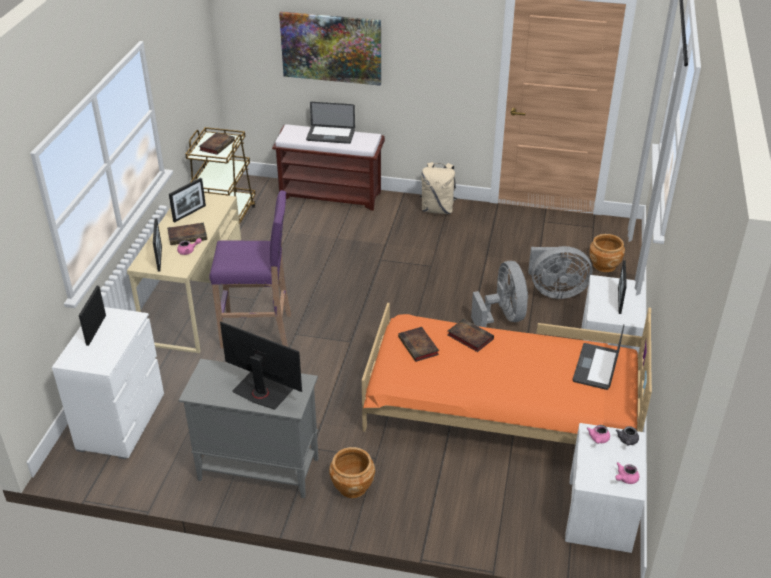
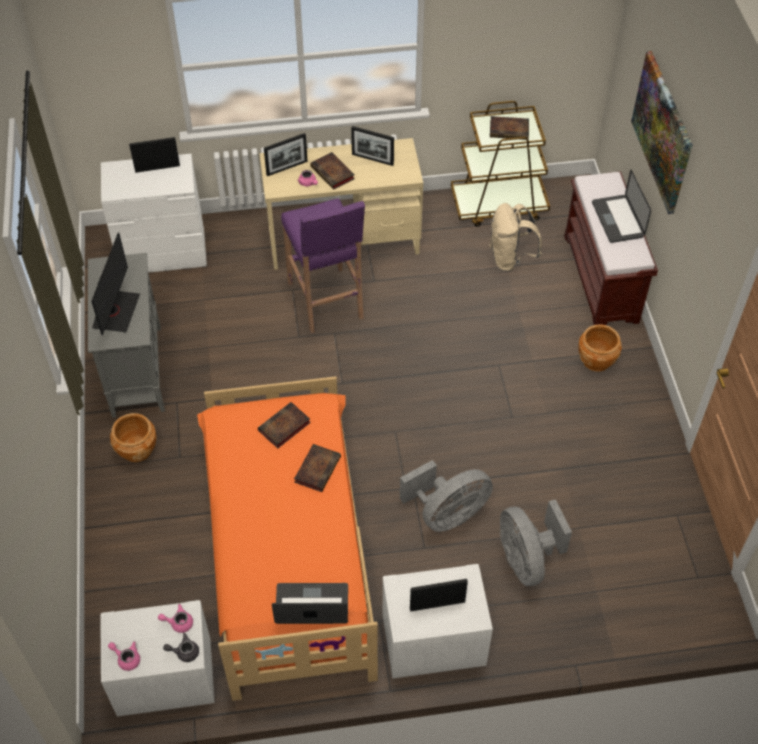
camera: 70 degrees right, 15 degrees up
beige backpack [420,162,457,214] -> beige backpack moved to [489,203,542,272]
brown planter [590,234,625,272] -> brown planter moved to [578,324,622,371]

